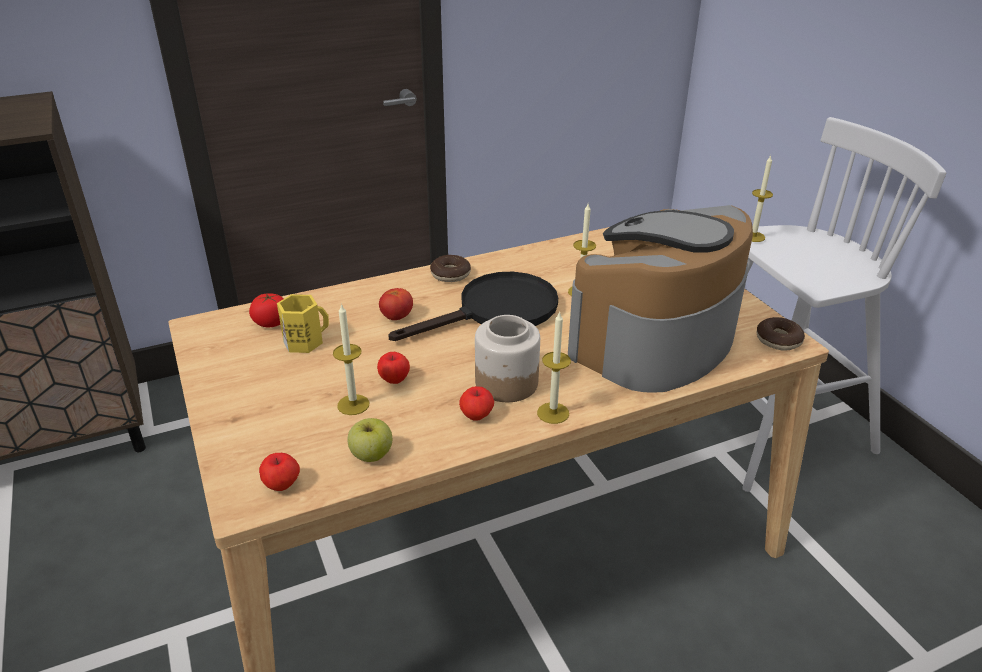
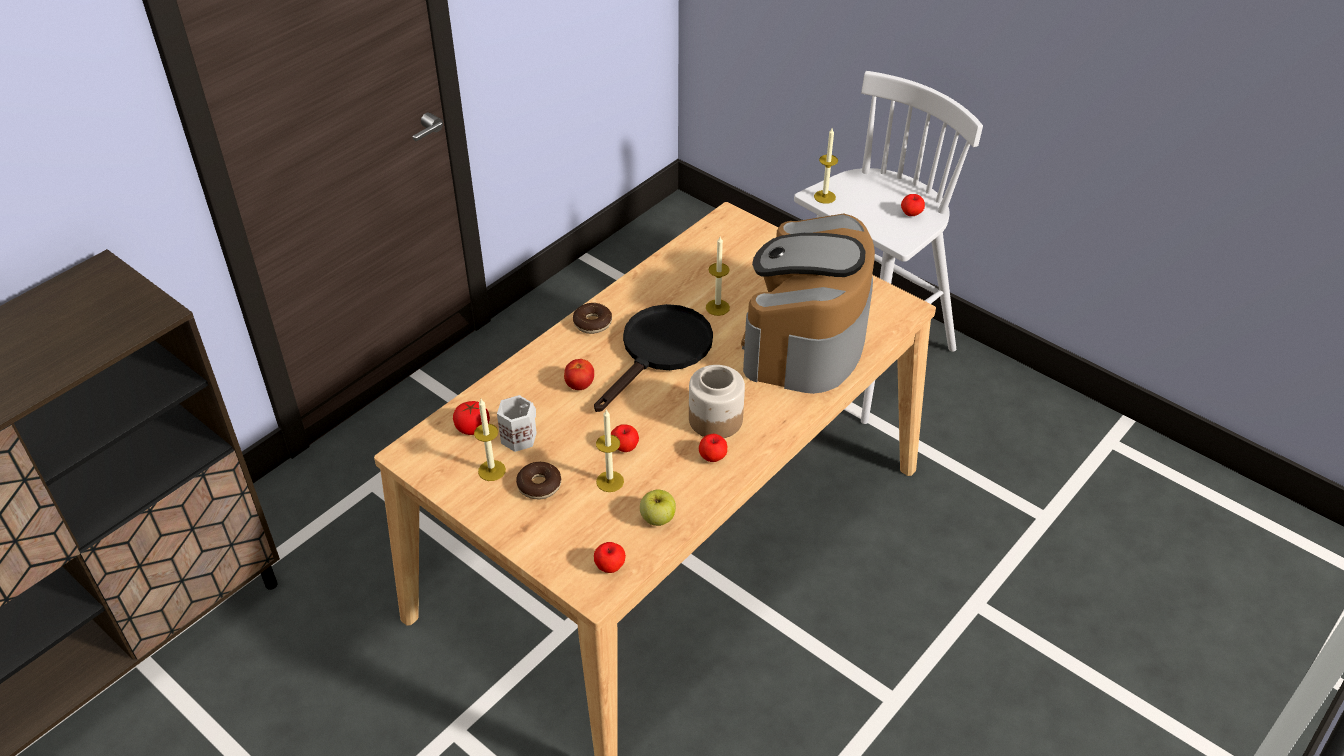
camera: 25 degrees left, 10 degrees up
yellow mug [277,294,329,353] -> white mug [497,395,537,452]
candle [537,311,571,424] -> candle moved to [474,399,506,481]
donut [757,317,805,351] -> donut moved to [516,462,561,499]
none -> apple [901,194,925,216]

